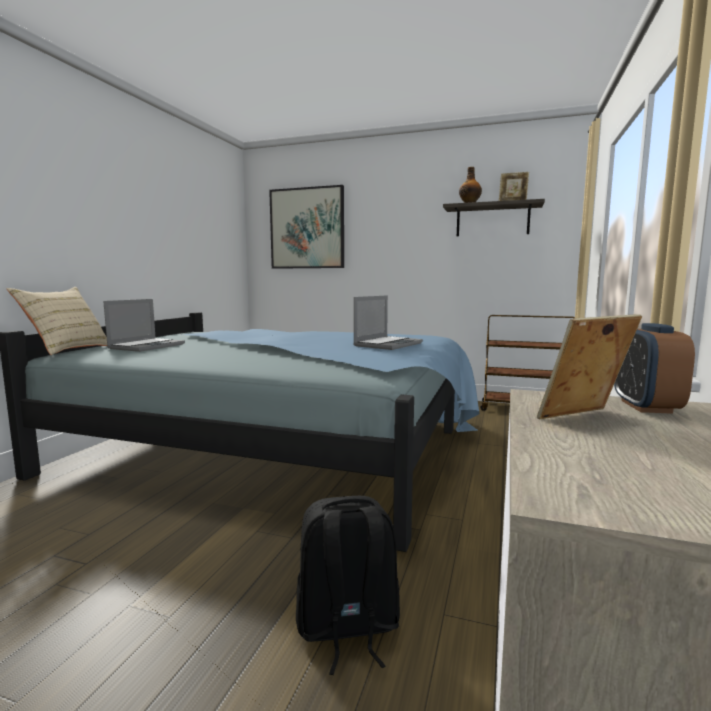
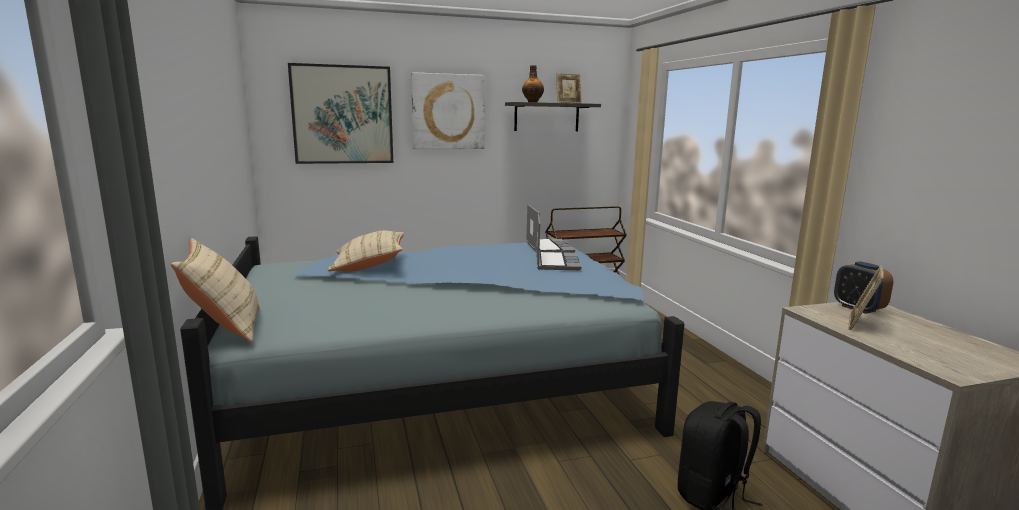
camera: 35 degrees left, 5 degrees up
laptop [103,299,185,352] -> laptop moved to [526,204,575,253]
none -> beige pillow [328,231,404,271]
none -> picture [411,72,485,149]

